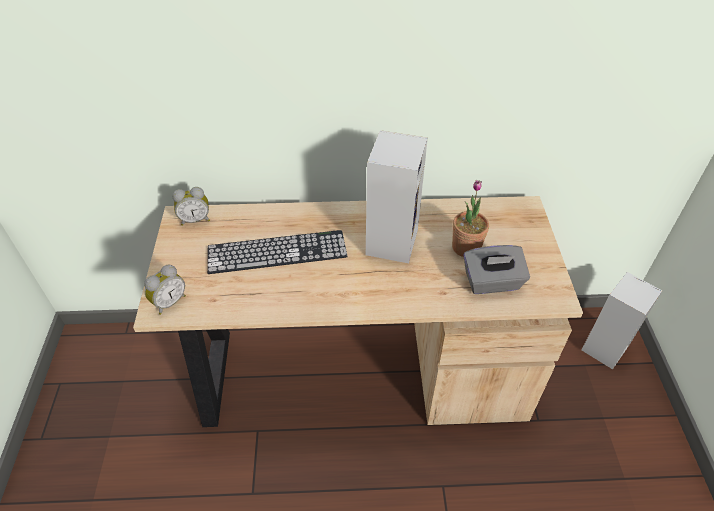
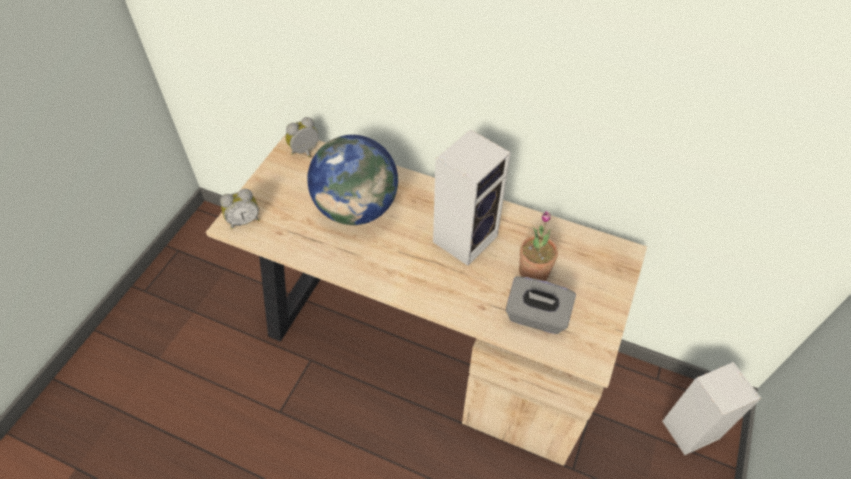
camera: 25 degrees right, 5 degrees up
alarm clock [172,187,210,226] -> alarm clock turned 135 degrees clockwise [285,117,319,157]
keyboard [207,230,348,274] -> globe [307,135,398,225]

